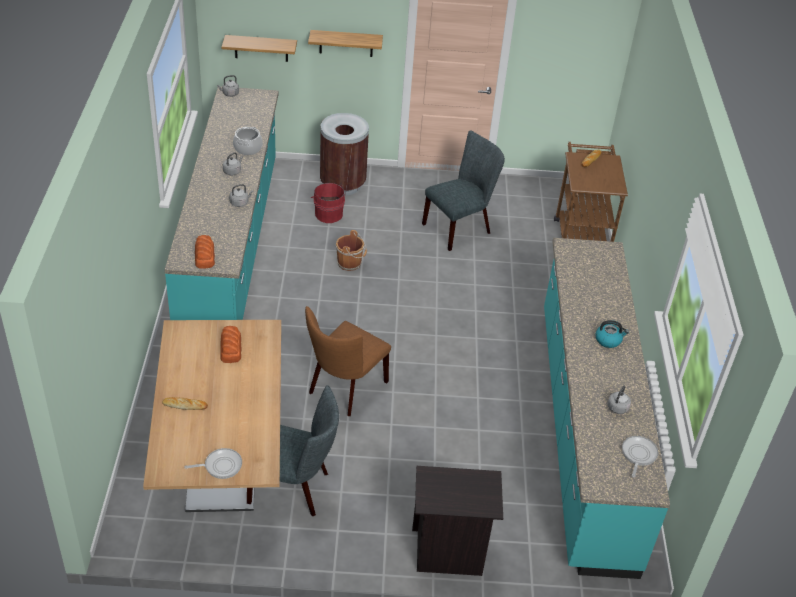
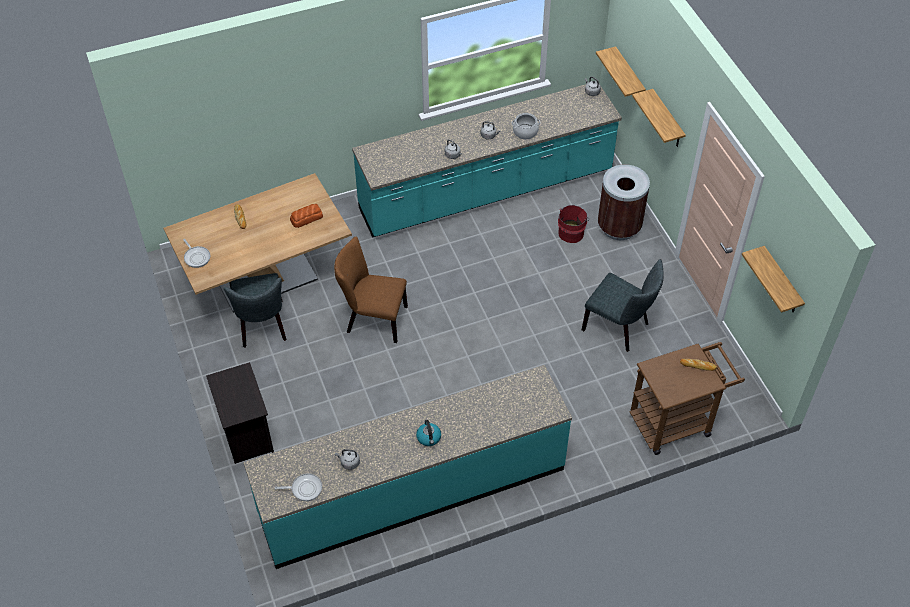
camera: 70 degrees right, 10 degrees up
bread [195,235,215,269] -> none
brown bucket [336,230,367,271] -> none
none -> shelf [742,246,805,313]

